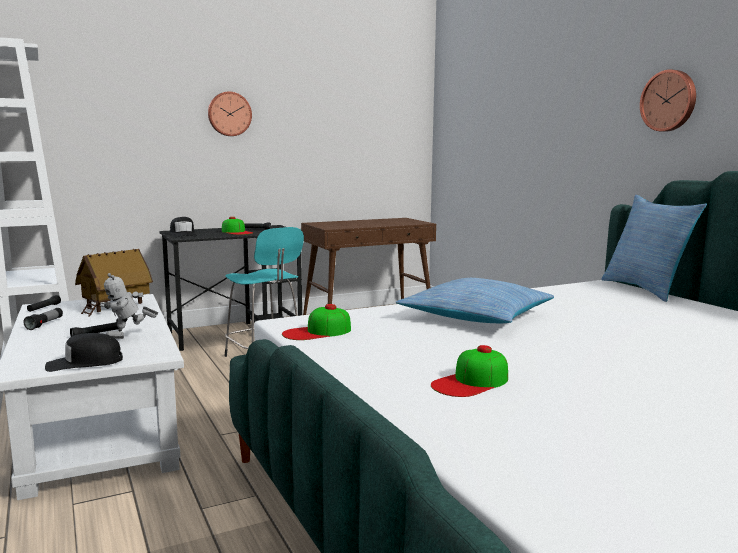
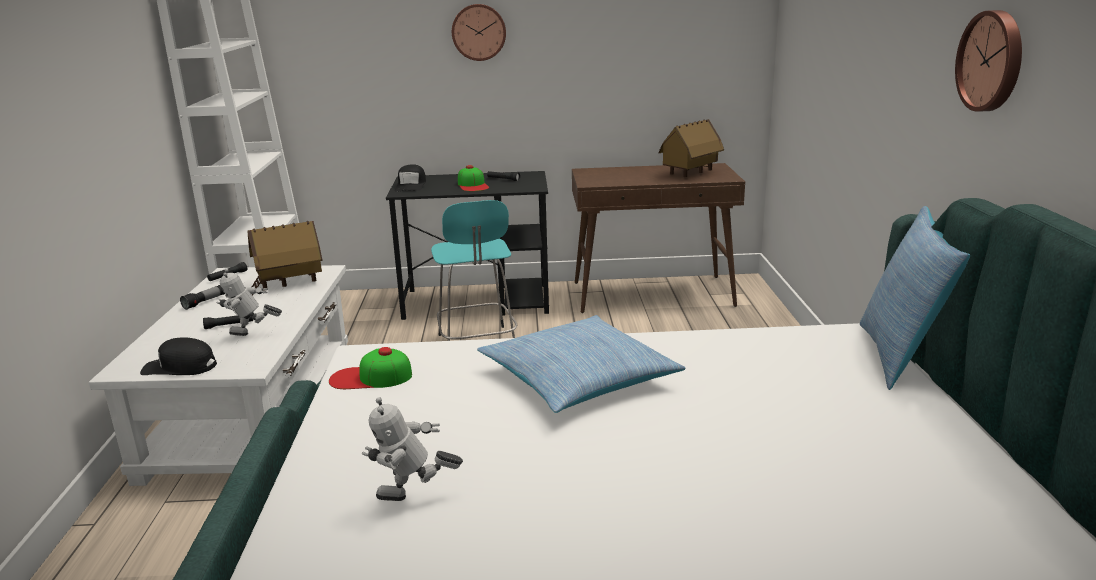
camera: 25 degrees right, 10 degrees up
cap [431,345,508,397] -> toy robot [362,397,463,501]
none -> toy house [659,119,724,177]

